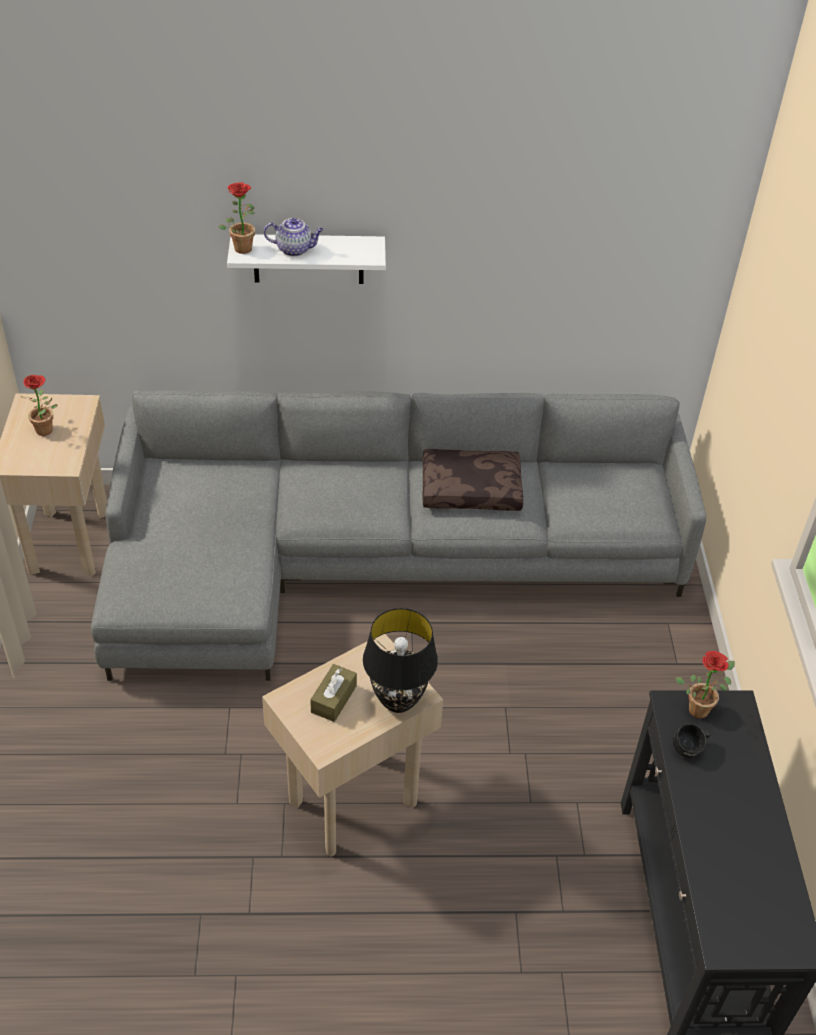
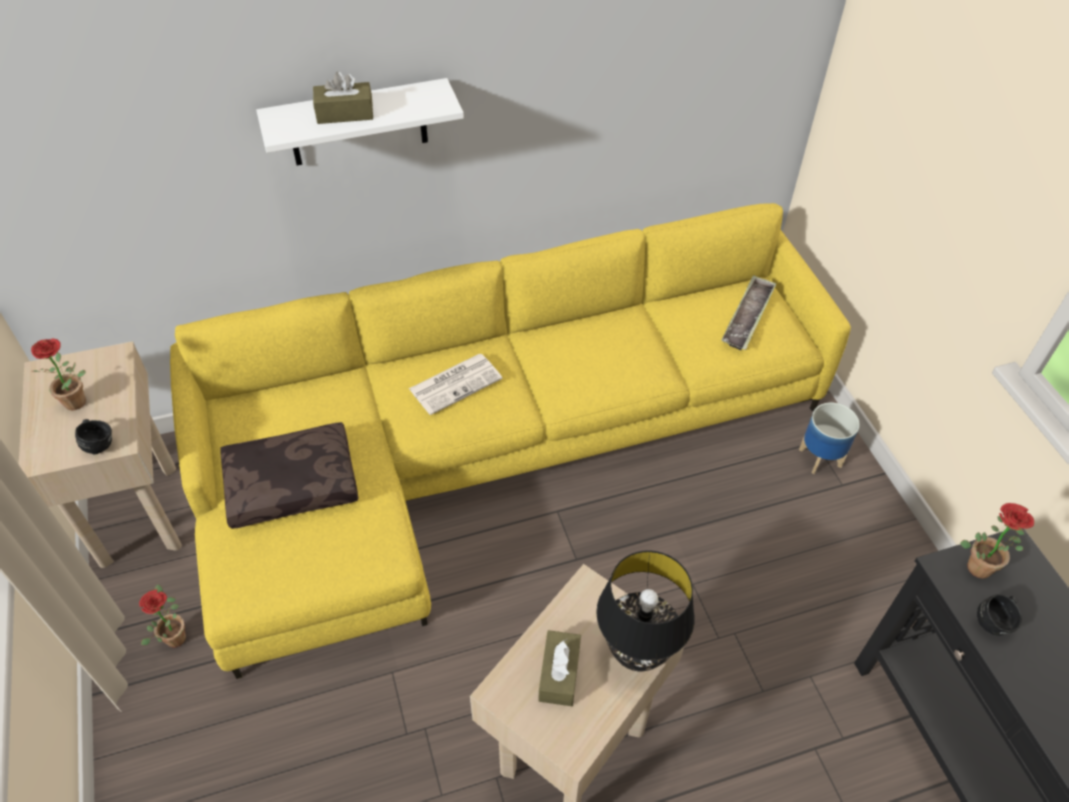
camera: 15 degrees left, 5 degrees up
grey sofa [91,390,706,681] -> yellow sofa [170,203,851,679]
potted plant [218,182,255,254] -> potted plant moved to [139,584,186,647]
teapot [264,218,324,256] -> brown tissue box [313,72,373,124]
brown pillow [423,449,523,511] -> brown pillow moved to [220,422,358,529]
none -> black mug [75,419,112,455]
none -> newspaper [409,354,503,415]
none -> tray [721,275,777,350]
none -> planter [799,403,860,474]

